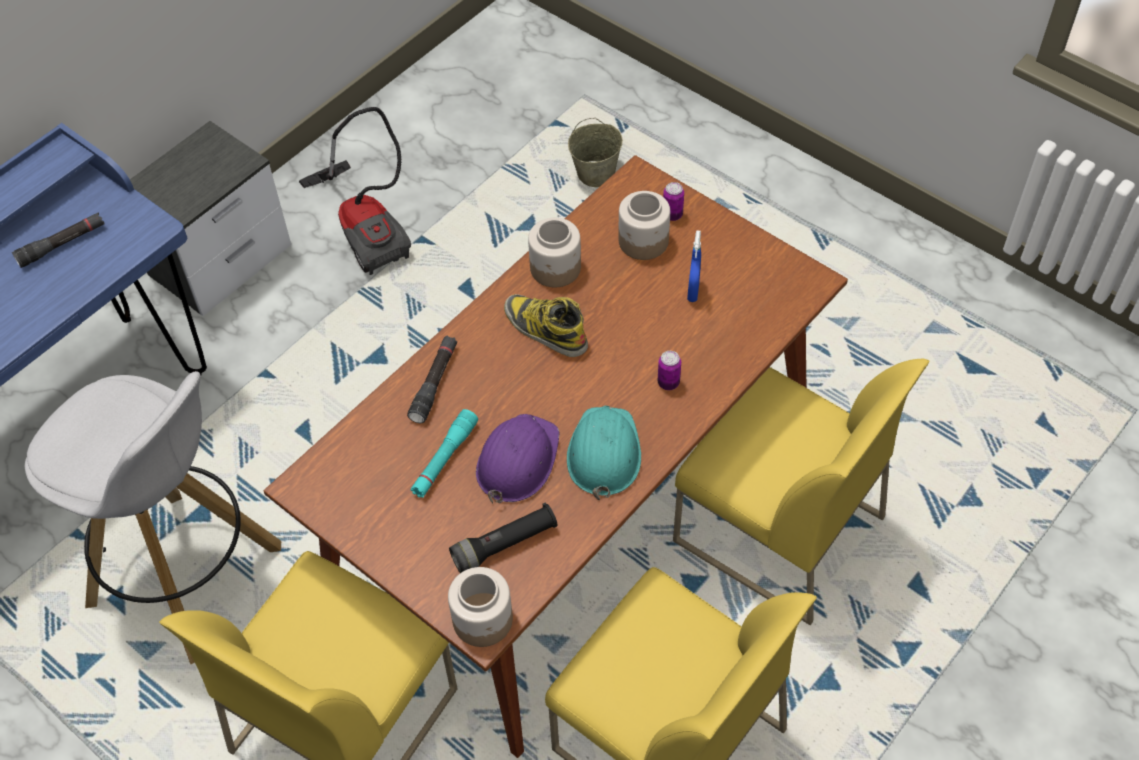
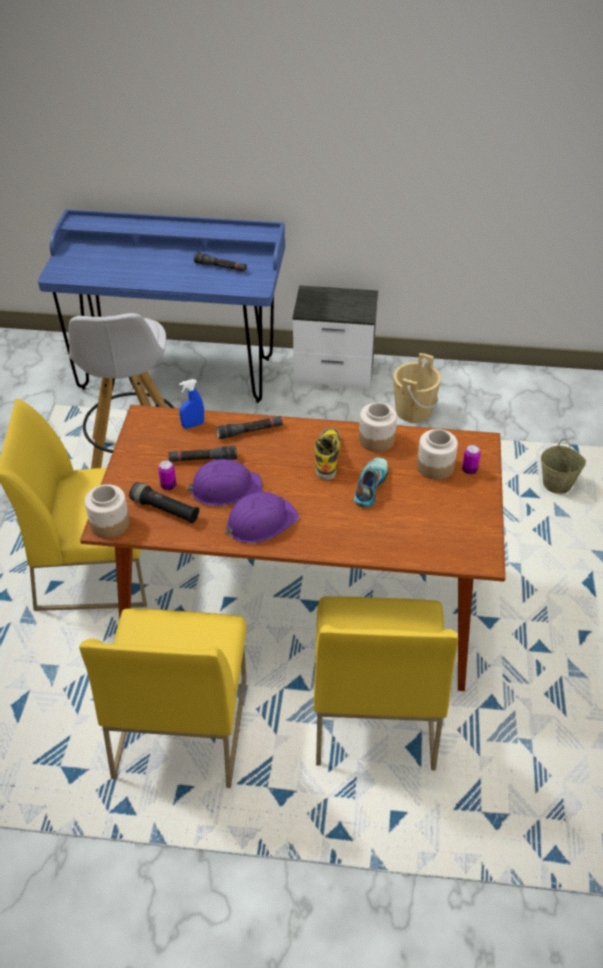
camera: 55 degrees right, 10 degrees down
vacuum cleaner [299,107,411,275] -> beige bucket [393,353,441,423]
turquoise flashlight [411,409,478,498] -> black flashlight [168,446,237,462]
turquoise hard hat [567,406,641,500] -> purple hard hat [225,492,299,543]
can [658,351,681,390] -> can moved to [158,460,176,490]
blue spray bottle [687,230,701,302] -> blue spray bottle moved to [179,379,204,429]
none -> shoe [354,457,388,507]

